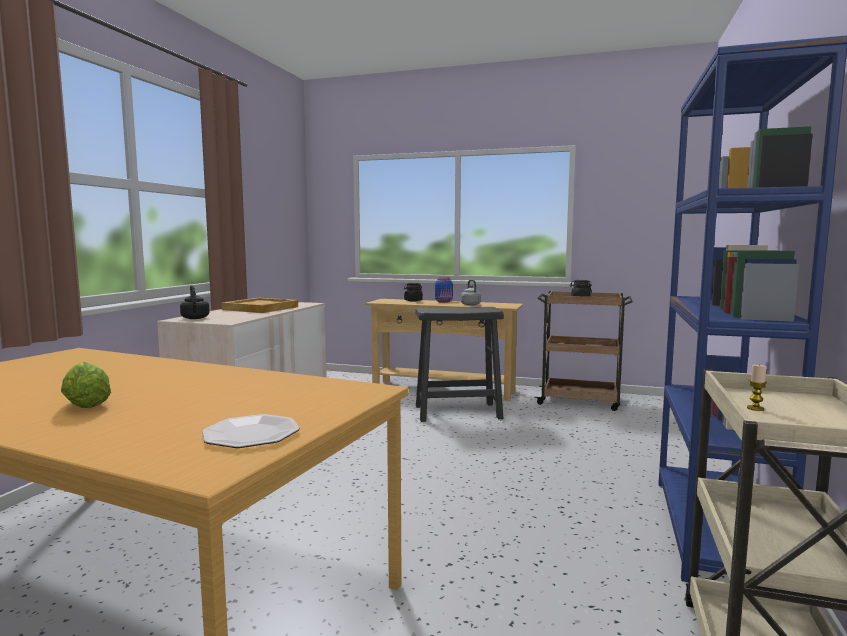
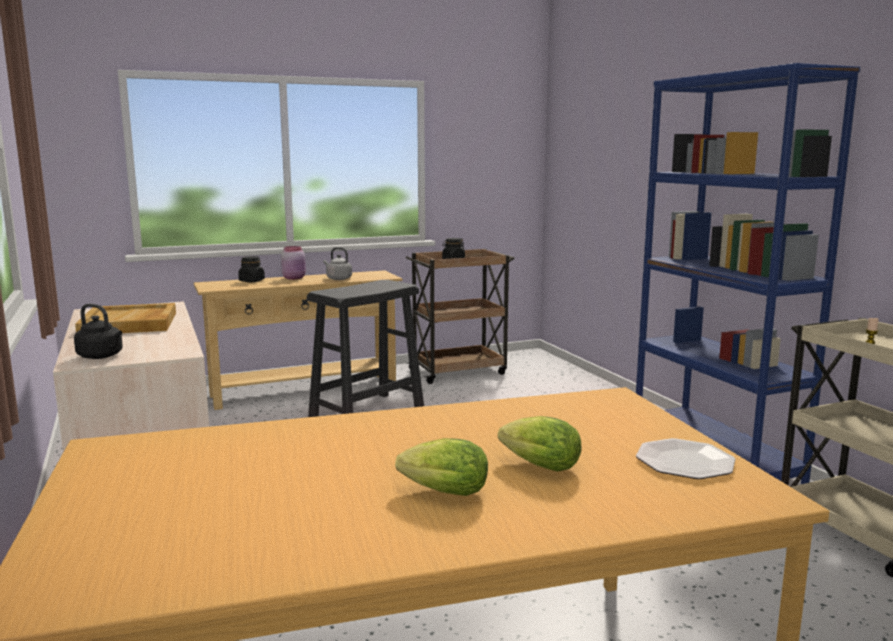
camera: 40 degrees left, 5 degrees up
blue jar [435,277,453,303] -> pink jar [281,246,306,280]
none -> lettuce [498,416,581,472]

